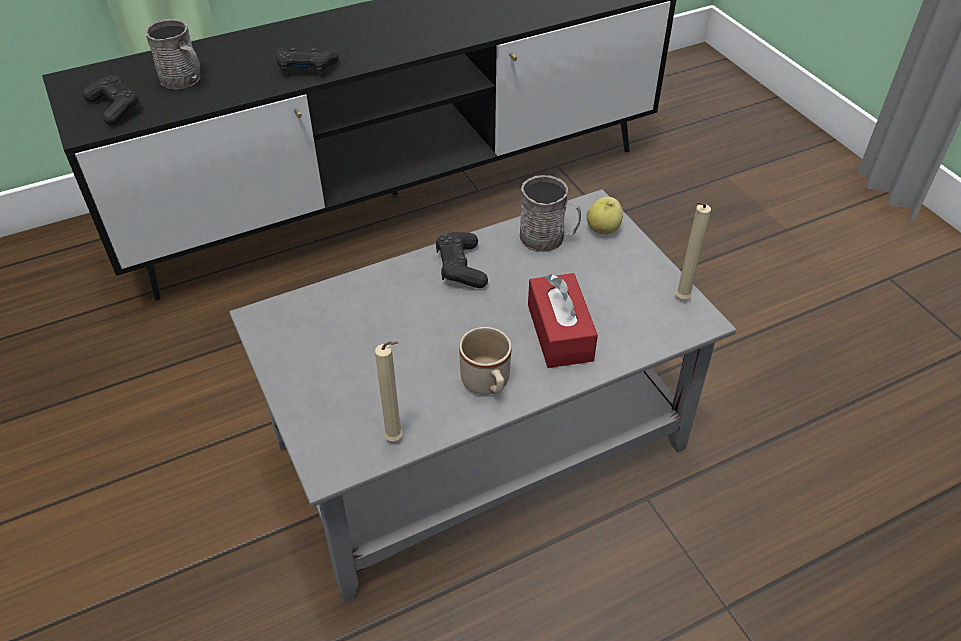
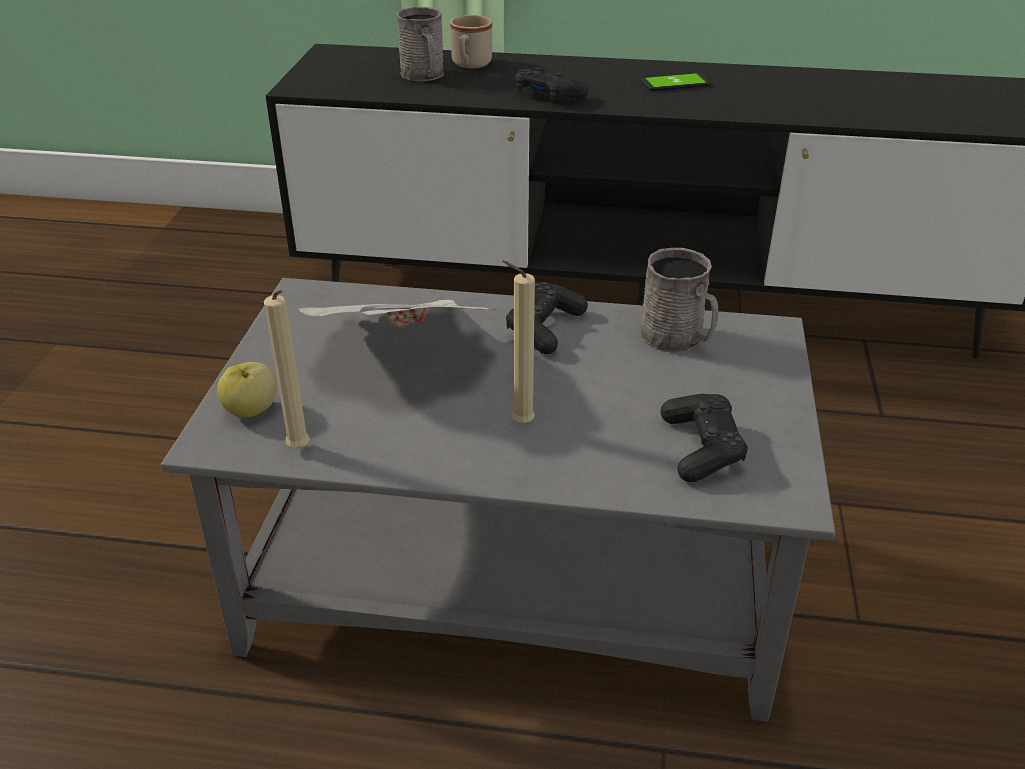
camera: 35 degrees right, 10 degrees down
black game controller [83,75,140,125] -> black game controller moved to [661,394,748,482]
beige mug [459,327,512,395] -> beige mug moved to [450,15,492,69]
red tissue box [528,273,598,368] -> none
apple [587,197,623,234] -> apple moved to [217,362,277,418]
beige candle [676,202,711,299] -> beige candle moved to [503,260,535,423]
none -> newspaper [299,300,494,328]
none -> phone [641,73,711,91]

